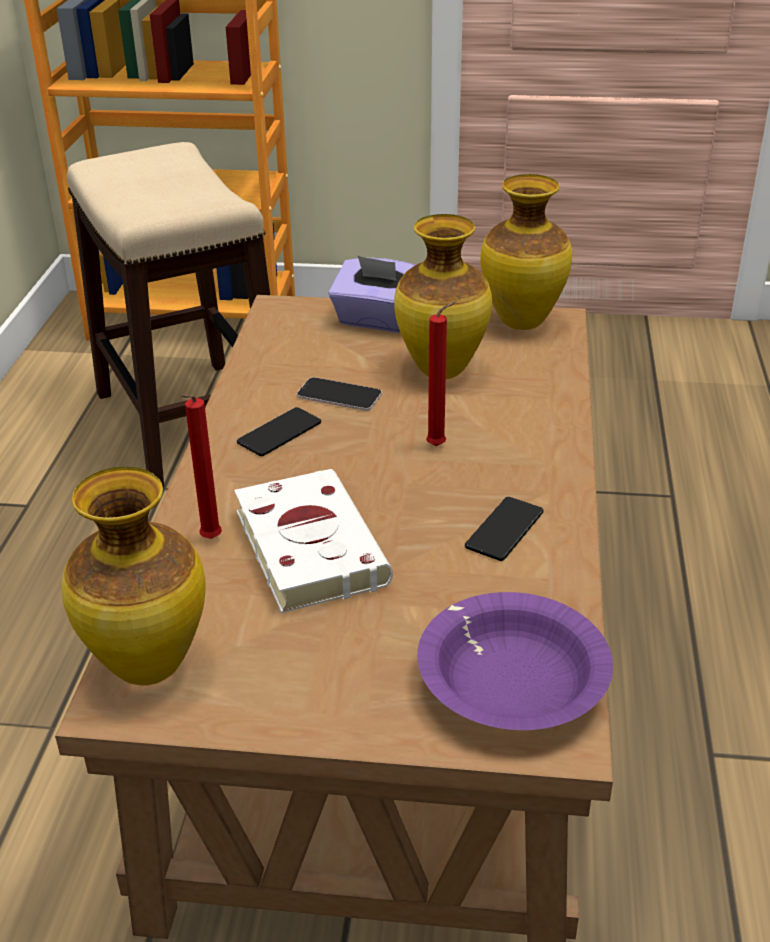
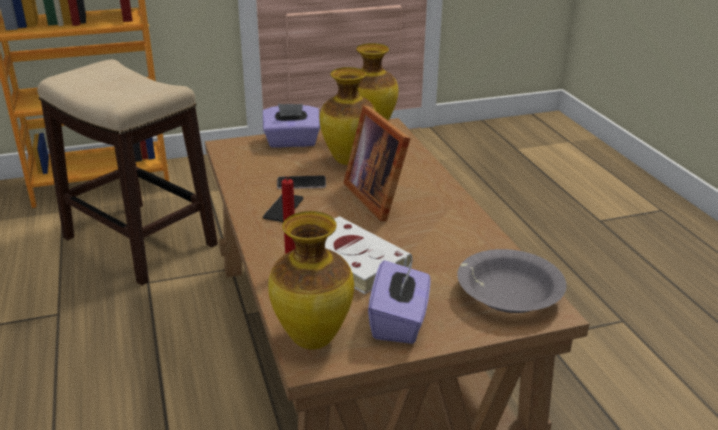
camera: 25 degrees left, 5 degrees down
purple bowl [417,592,613,730] -> grey bowl [457,249,567,313]
red candle [426,301,457,446] -> picture frame [343,106,411,221]
phone [465,497,544,561] -> none
none -> purple tissue box [368,260,431,344]

